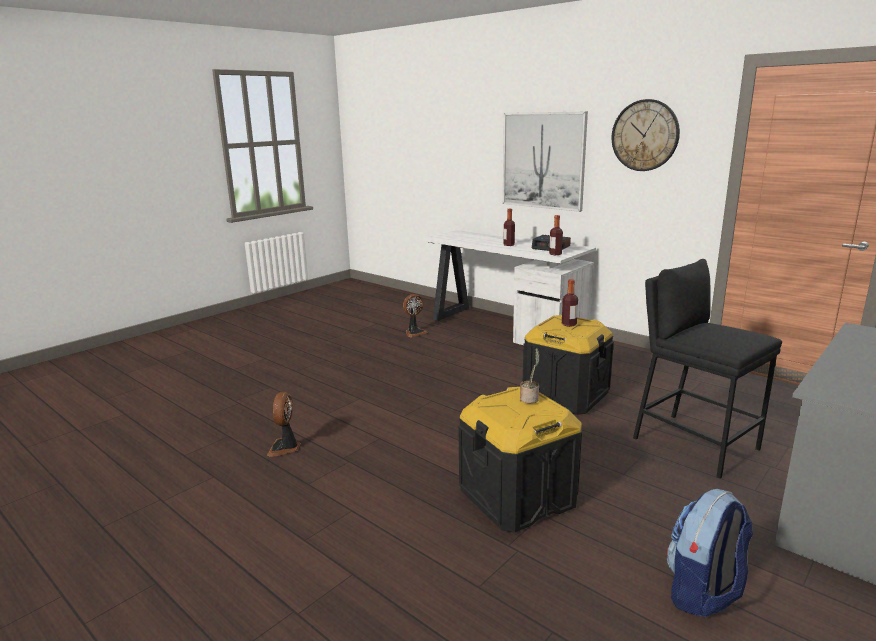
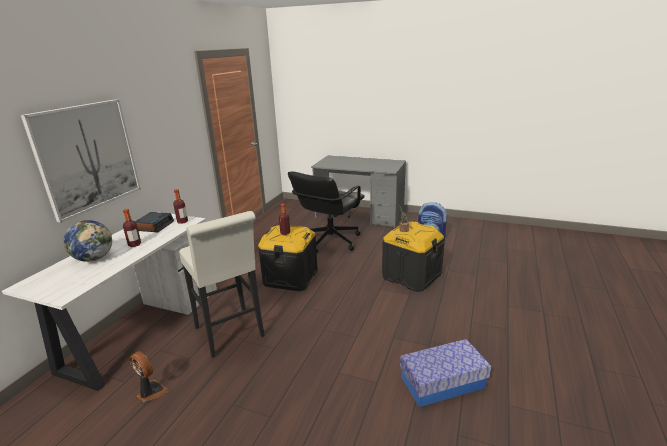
camera: 110 degrees left, 5 degrees up
fan [267,392,301,457] -> storage box [400,339,491,407]
wall clock [612,99,680,171] -> none
black stool [633,259,782,479] -> black office chair [288,172,365,253]
none -> globe [64,220,112,262]
none -> white stool [179,211,265,358]

